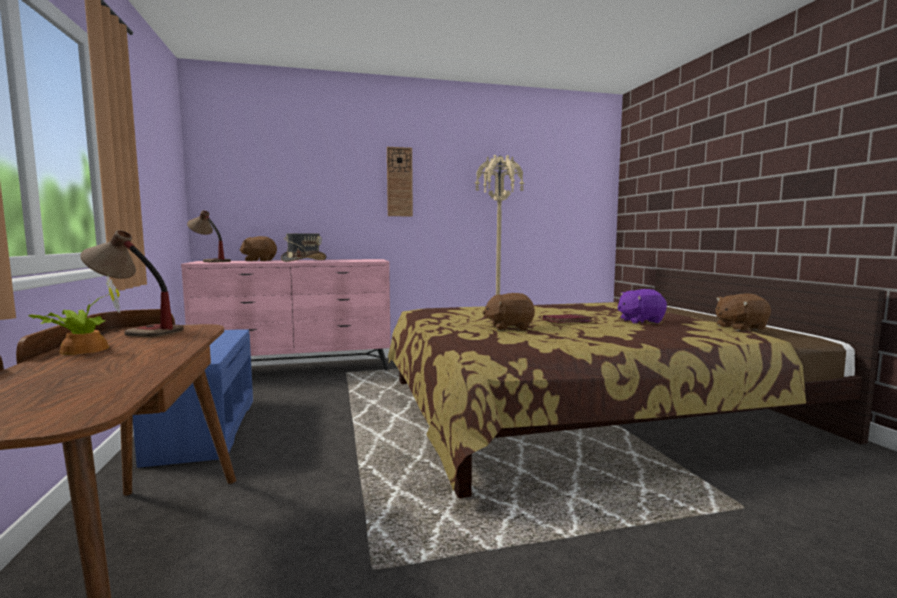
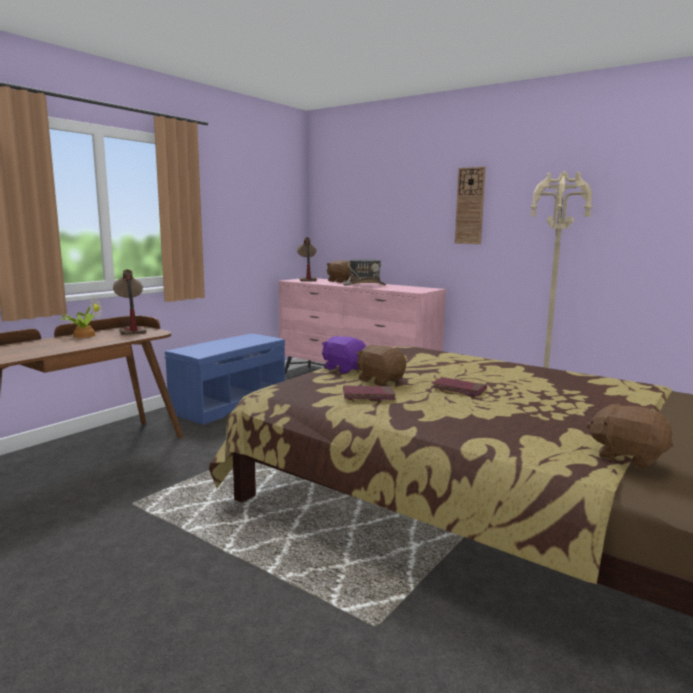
camera: 50 degrees right, 5 degrees up
purple plush toy [617,289,667,324] -> purple plush toy moved to [322,336,366,373]
none -> red book [343,385,396,400]

